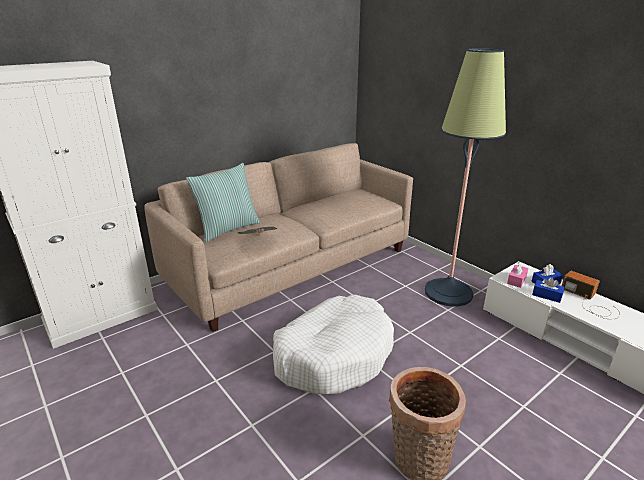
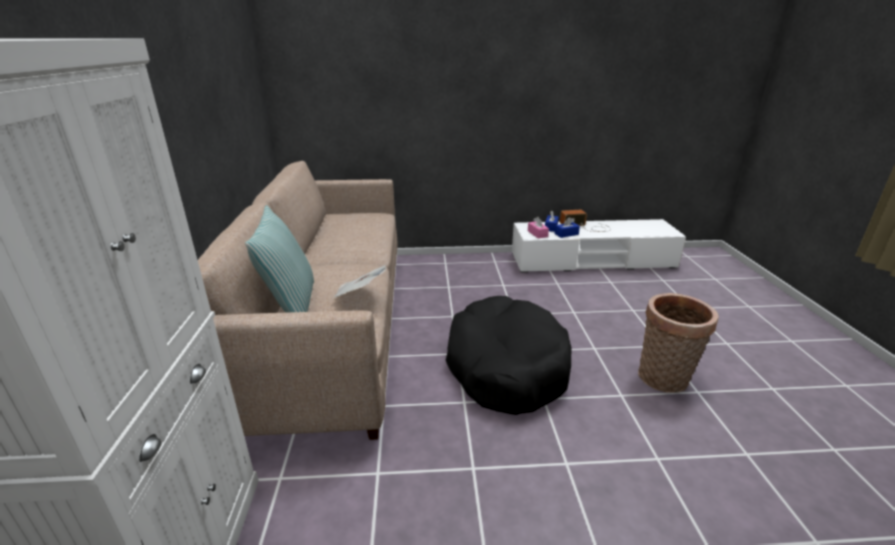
camera: 55 degrees left, 0 degrees up
white dog bed [273,295,394,394] -> black dog bed [446,296,571,415]
floor lamp [425,48,506,307] -> none

